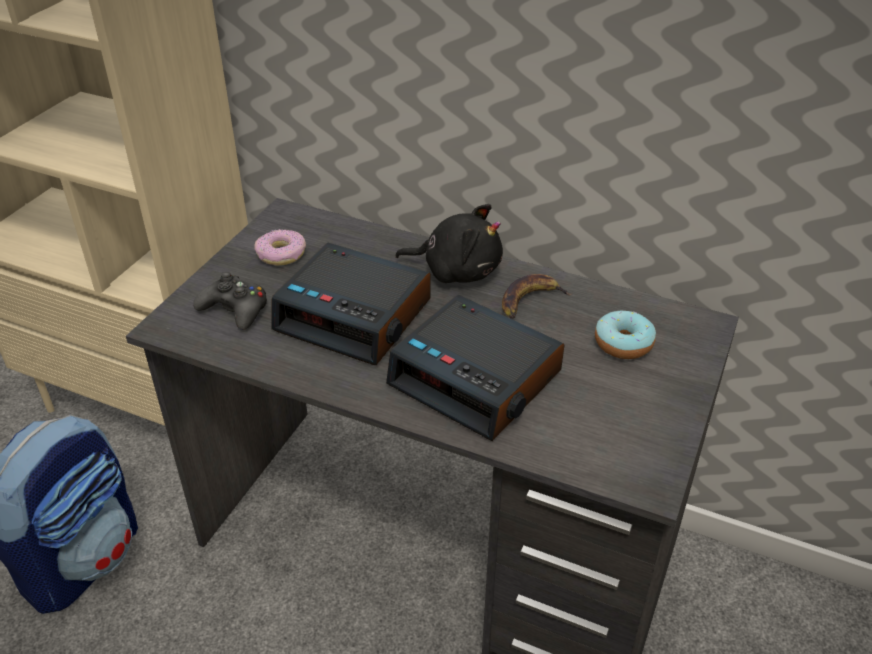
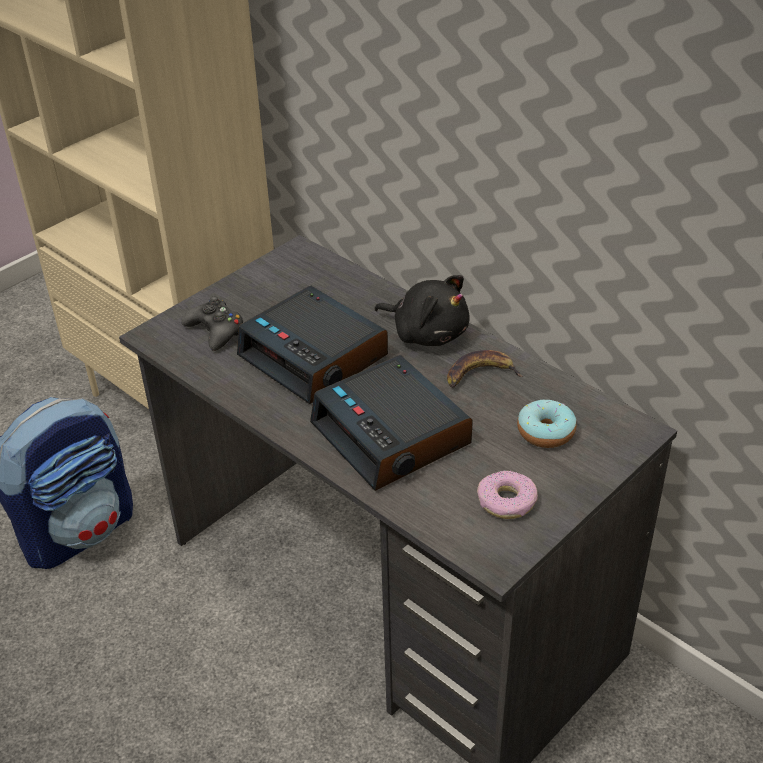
camera: 20 degrees right, 0 degrees up
donut [254,229,306,266] -> donut moved to [477,470,538,519]

